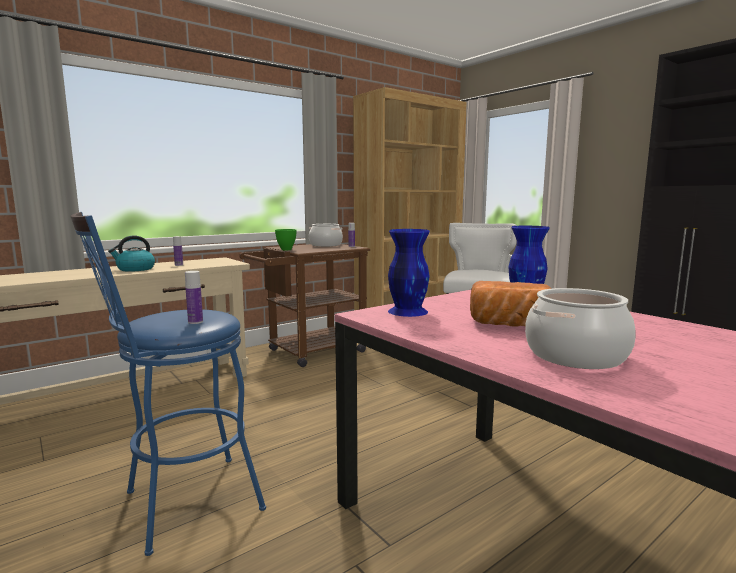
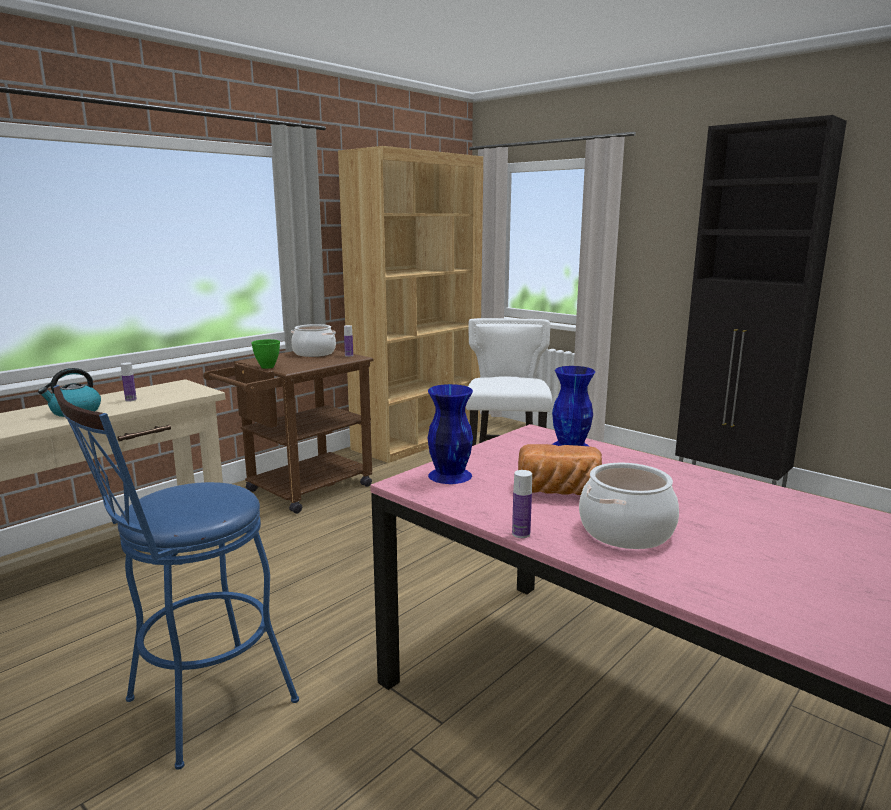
camera: 10 degrees left, 5 degrees up
bottle [185,271,203,324] -> bottle moved to [512,470,532,538]

